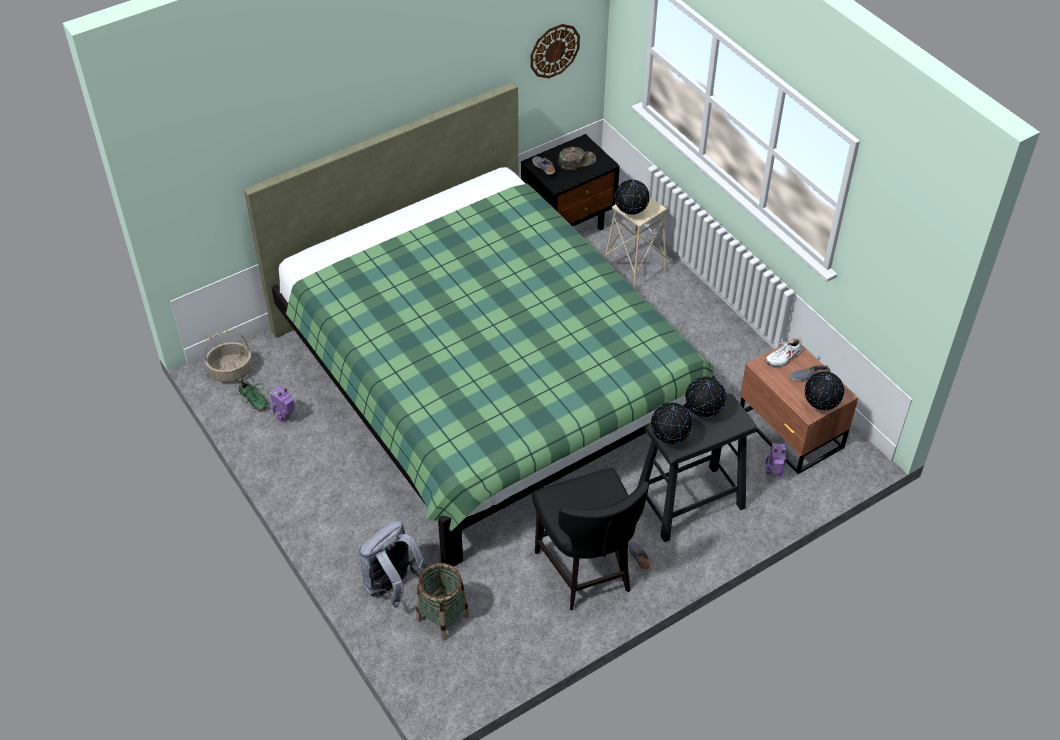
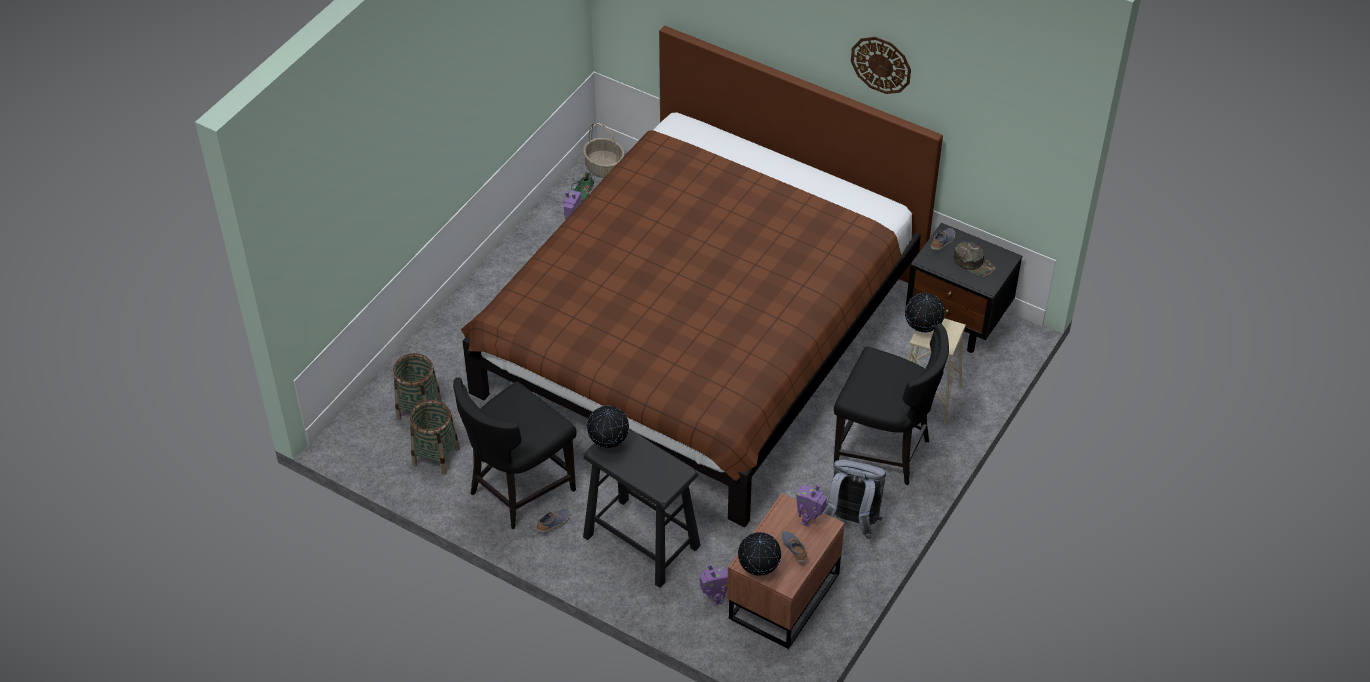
camera: 65 degrees right, 0 degrees up
green bed [244,82,717,567] -> brown bed [461,26,943,527]
grey backpack [359,521,428,608] -> grey backpack moved to [825,460,886,539]
wall clock [530,24,580,78] -> wall clock moved to [851,37,911,94]
globe [685,376,726,417] -> none
white shoe [765,337,803,367] -> toy robot [796,484,827,527]
none -> basket [410,400,460,475]
none -> black chair [833,324,949,485]

